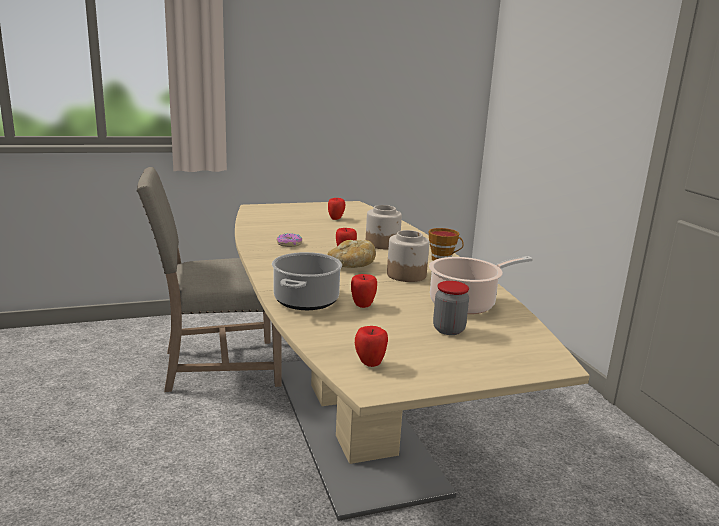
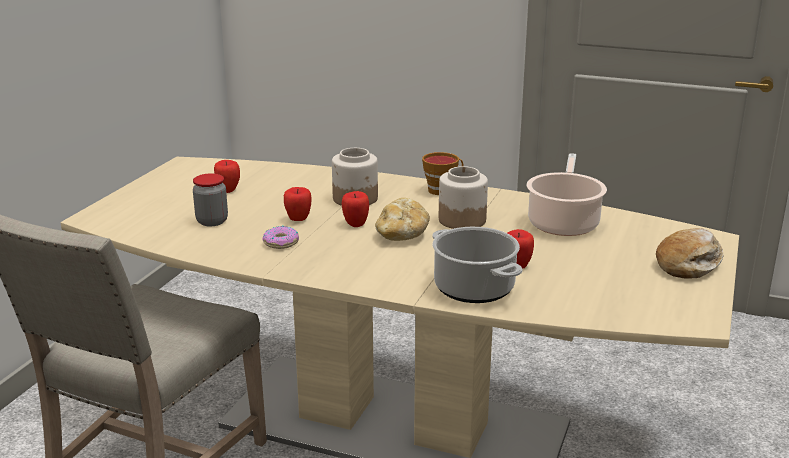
camera: 50 degrees left, 5 degrees up
apple [355,326,388,367] -> apple moved to [284,187,312,221]
jar [433,281,469,335] -> jar moved to [193,173,228,226]
none -> bread [656,228,724,279]

